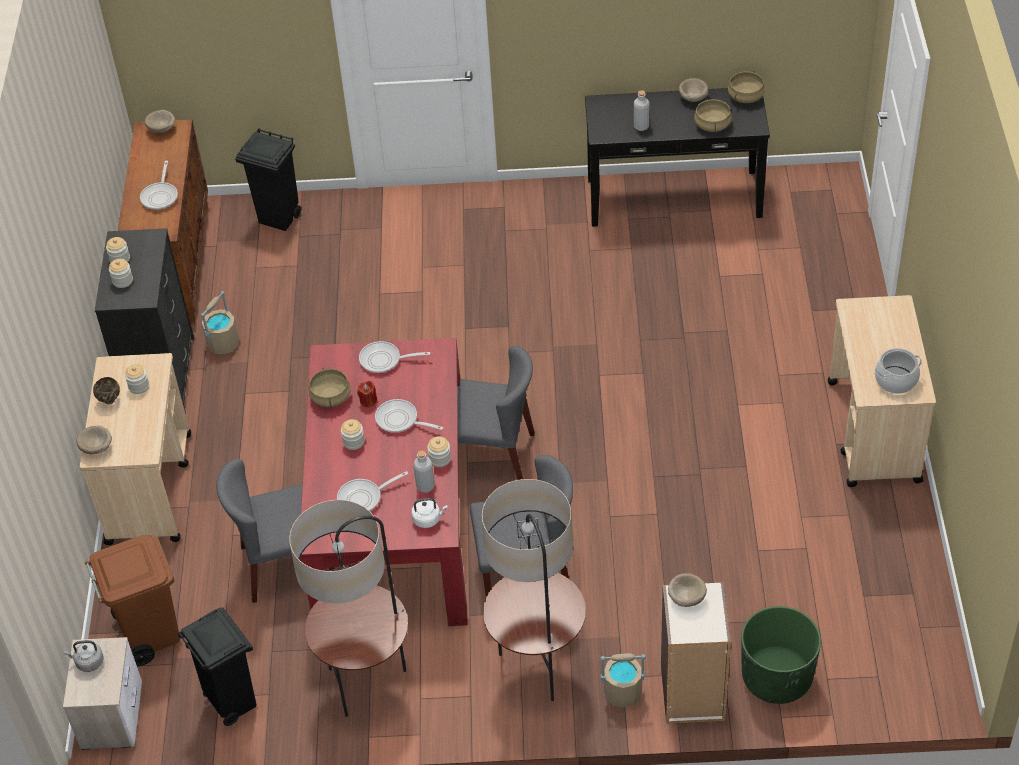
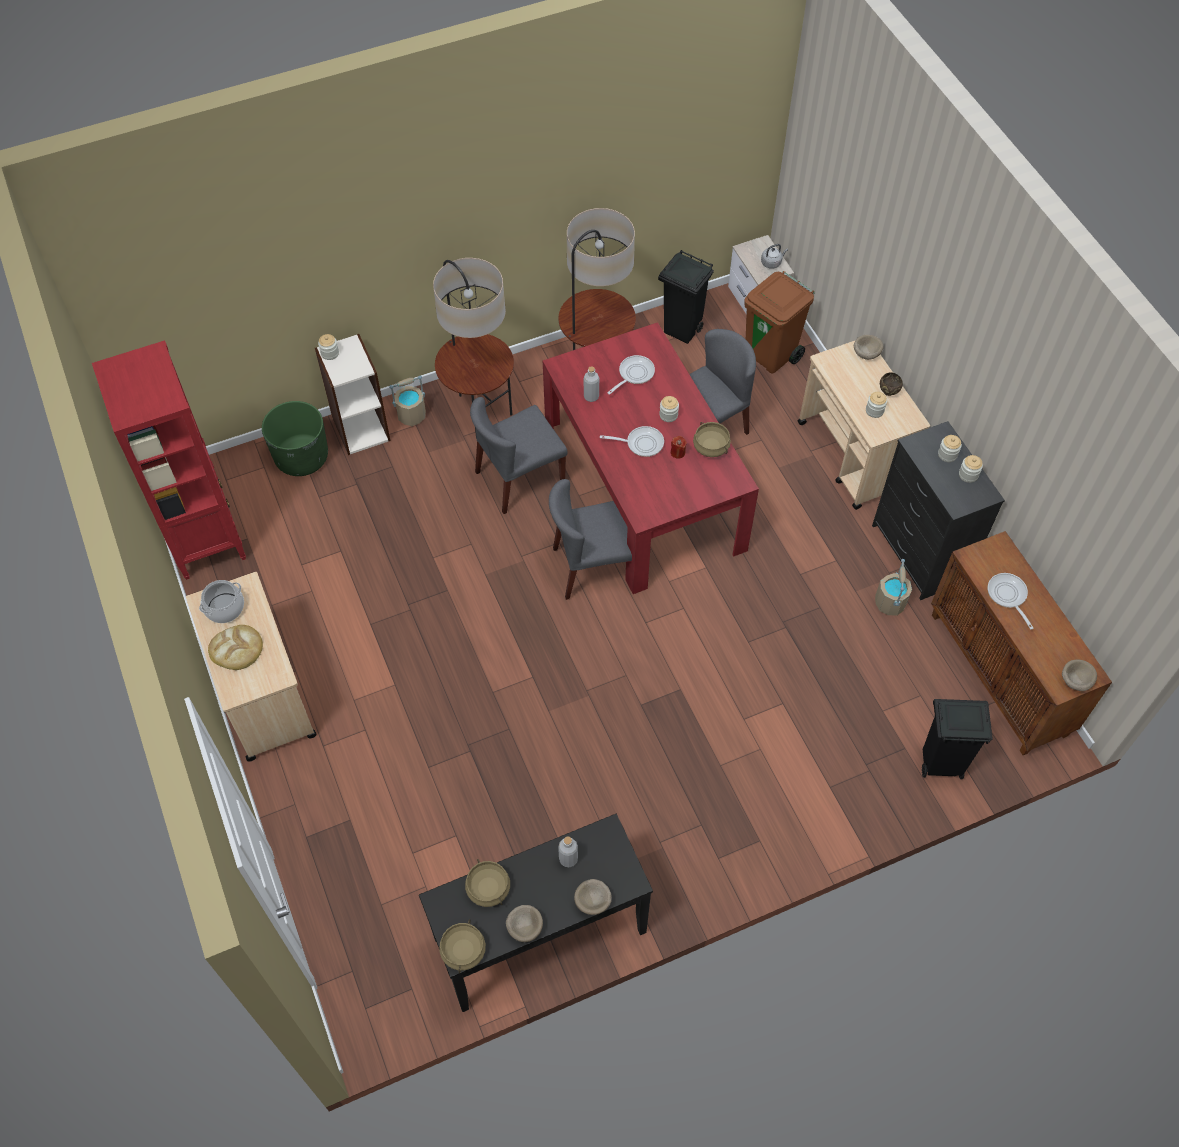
camera: 155 degrees right, 10 degrees up
frying pan [359,341,430,373] -> none
white kettle [411,498,448,528] -> none
jar [427,436,451,467] -> jar moved to [318,334,339,360]
beige bowl [668,573,707,607] -> beige bowl moved to [574,879,612,915]
none -> red bookcase [92,340,246,580]
none -> bread [208,625,263,670]

